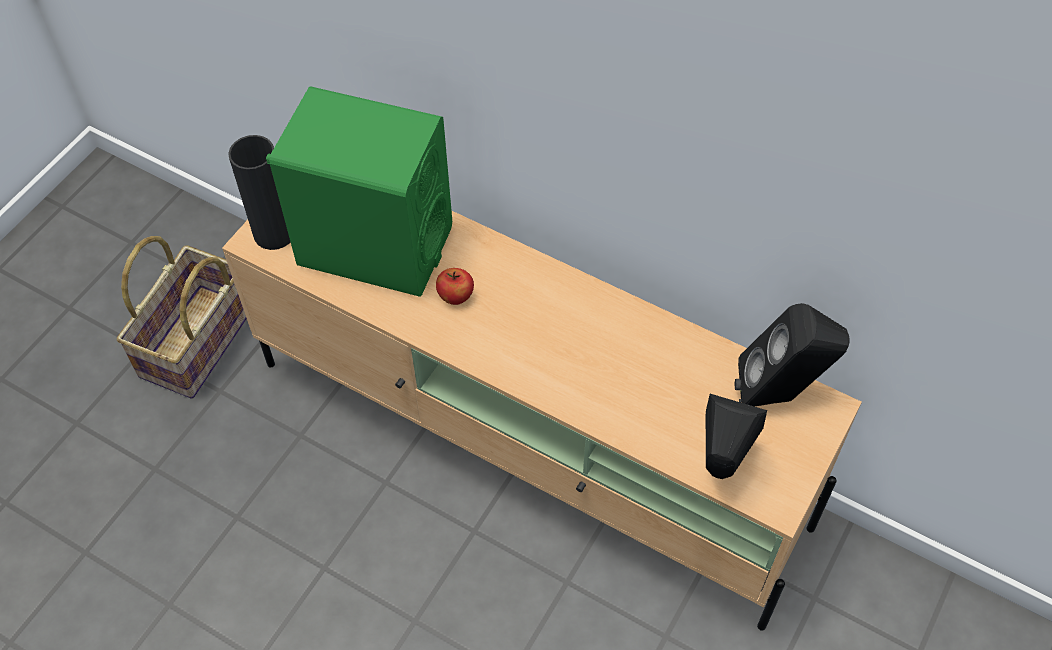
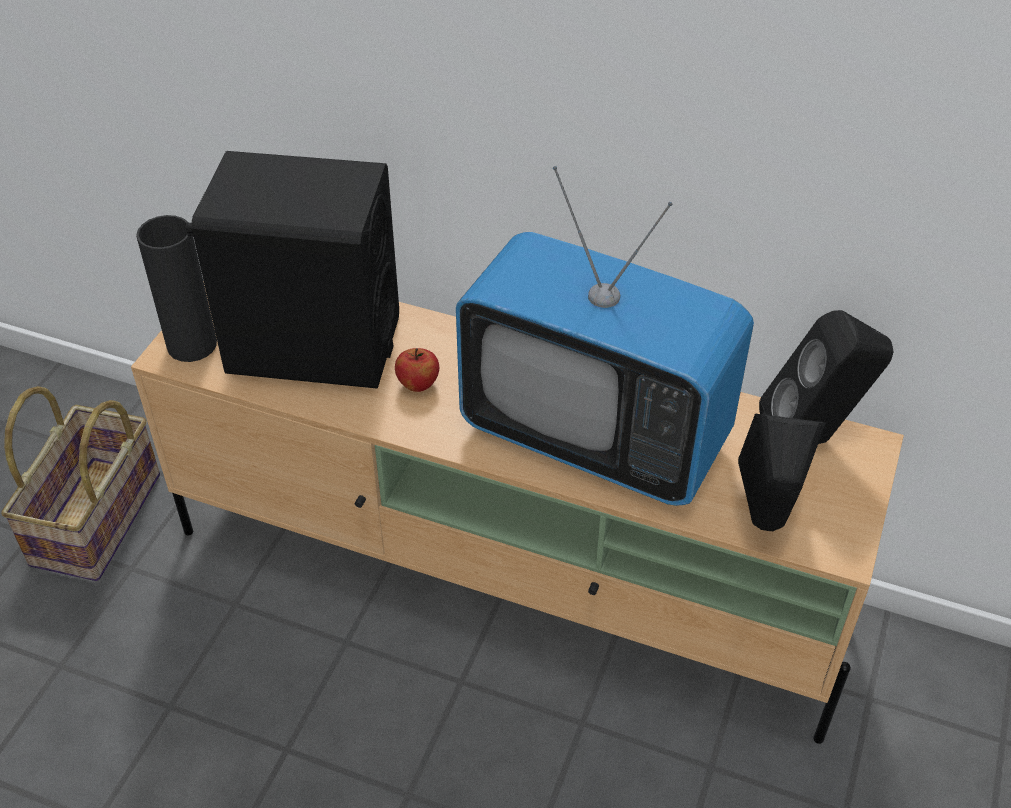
camera: 10 degrees left, 10 degrees down
green speaker [266,87,452,297] -> black speaker [185,151,399,388]
none -> television [456,166,754,506]

